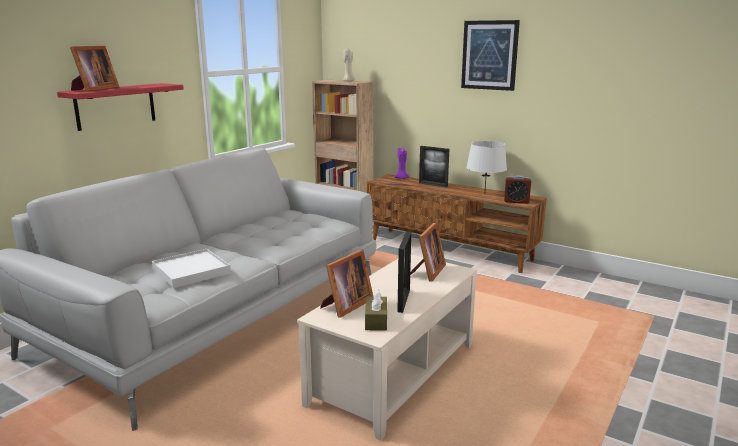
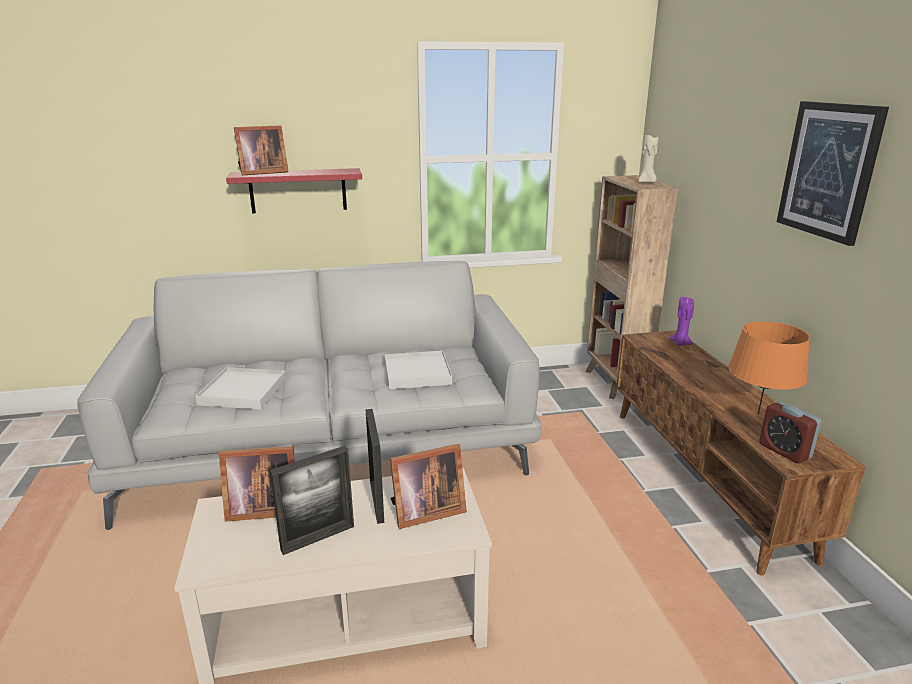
camera: 45 degrees right, 5 degrees up
brown tissue box [365,289,387,331] -> none
picture frame [419,146,449,188] -> picture frame moved to [365,409,384,524]
grey table lamp [466,141,507,189] -> orange table lamp [728,321,810,415]
none -> white tray [385,350,452,389]

